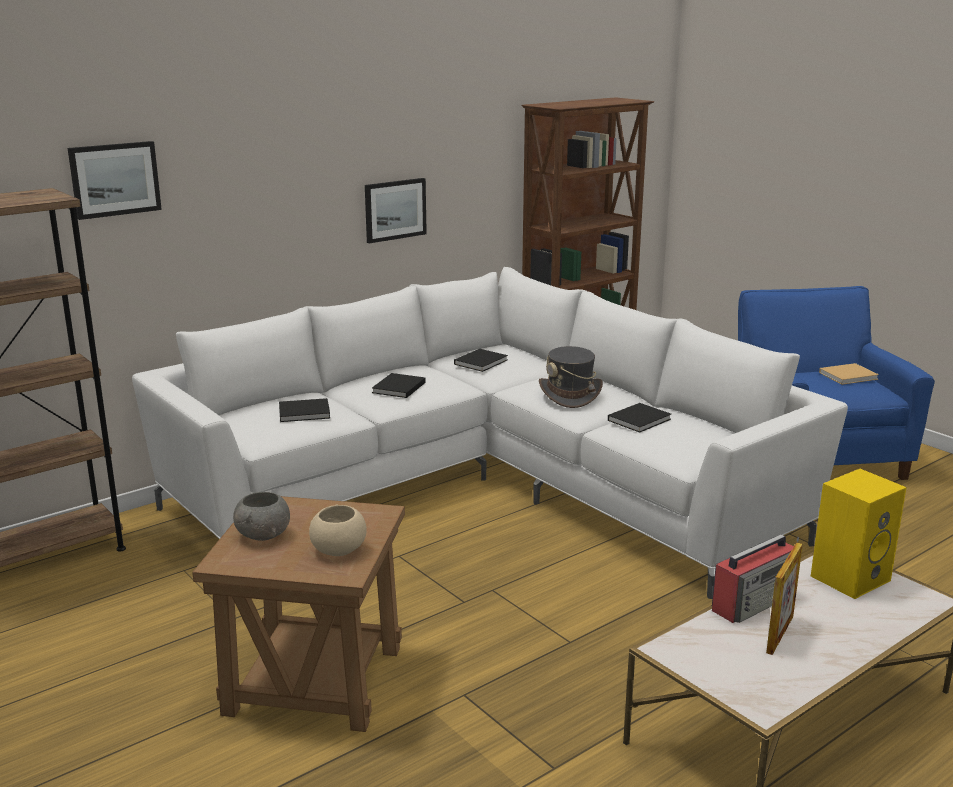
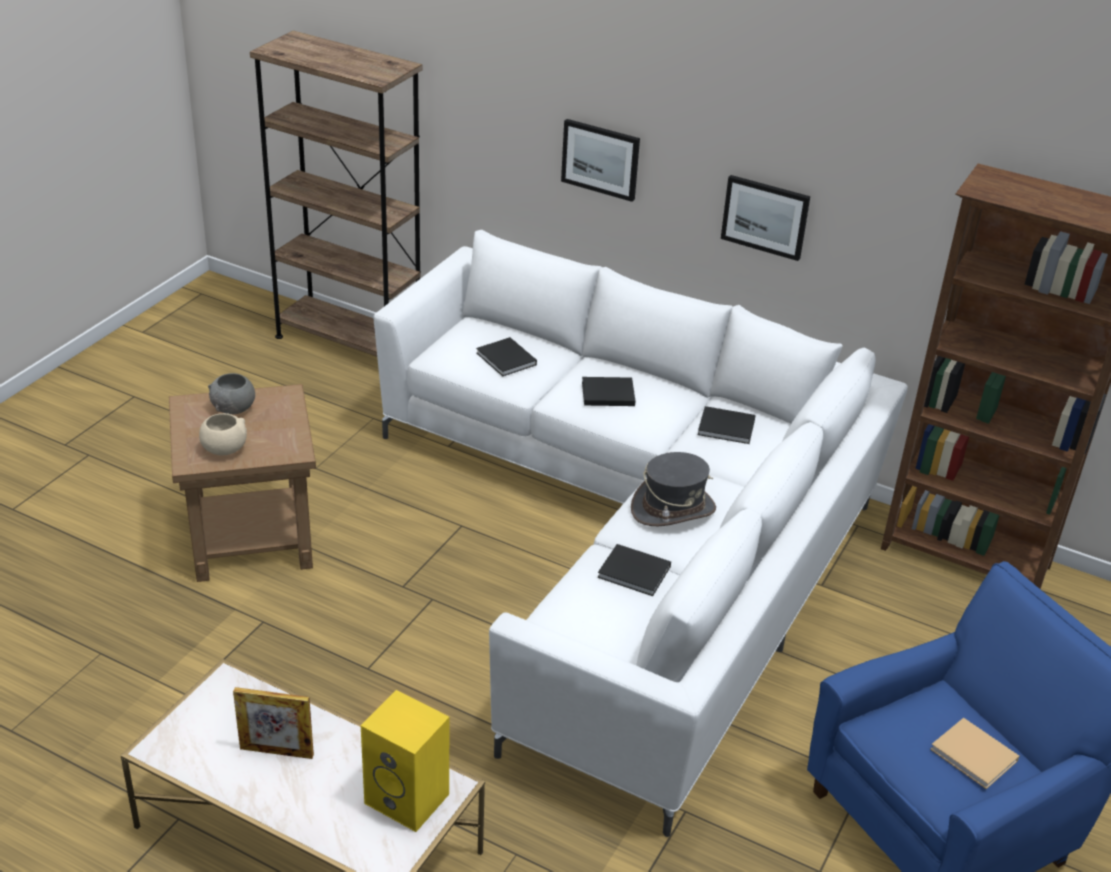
camera: 65 degrees right, 15 degrees up
picture [68,141,162,220] -> picture moved to [561,119,640,202]
radio [712,534,799,623] -> none

